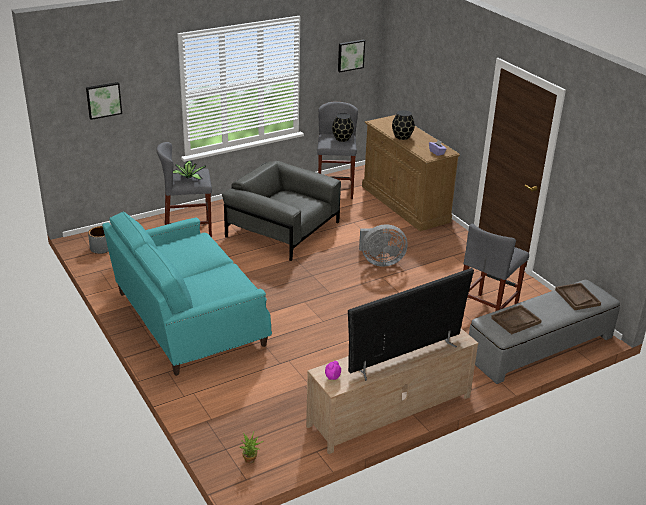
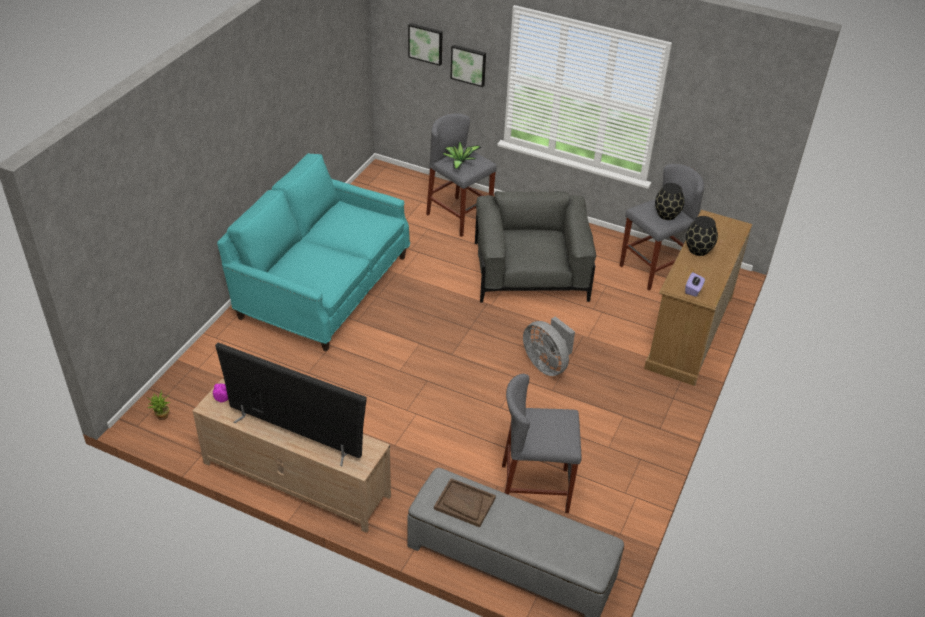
camera: 55 degrees right, 10 degrees up
grey planter [88,226,109,254] -> none
picture [338,39,365,72] -> picture moved to [450,45,486,87]
brown tray [555,283,601,310] -> none

